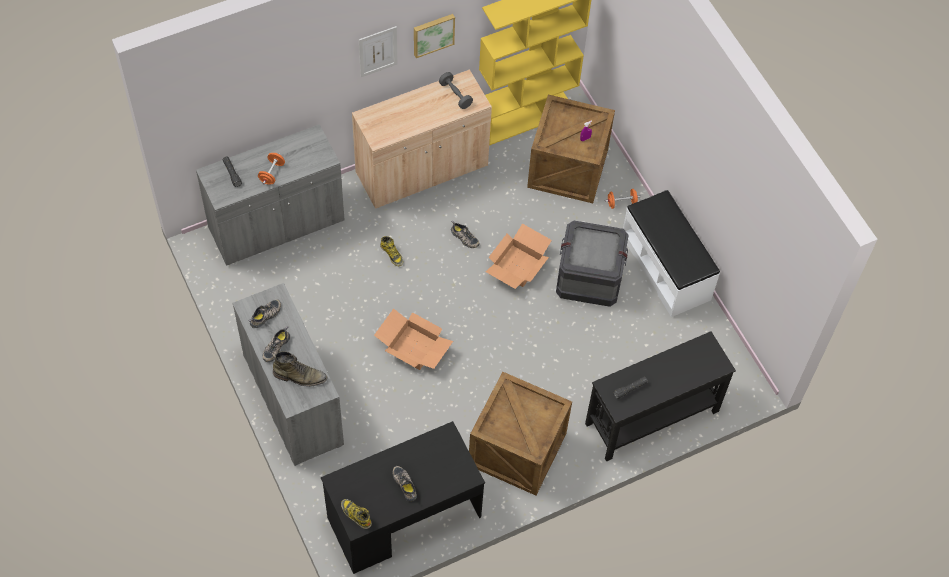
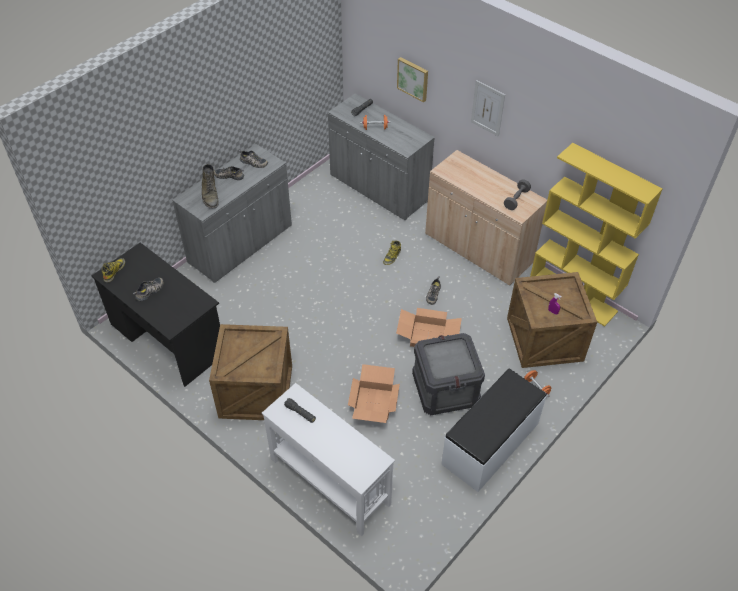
camera: 70 degrees right, 10 degrees down
cardboard box [374,308,453,370] -> cardboard box moved to [348,364,400,423]
picture [414,14,455,58] -> picture moved to [397,57,428,103]
black console table [585,331,736,462] -> white console table [262,383,395,536]

